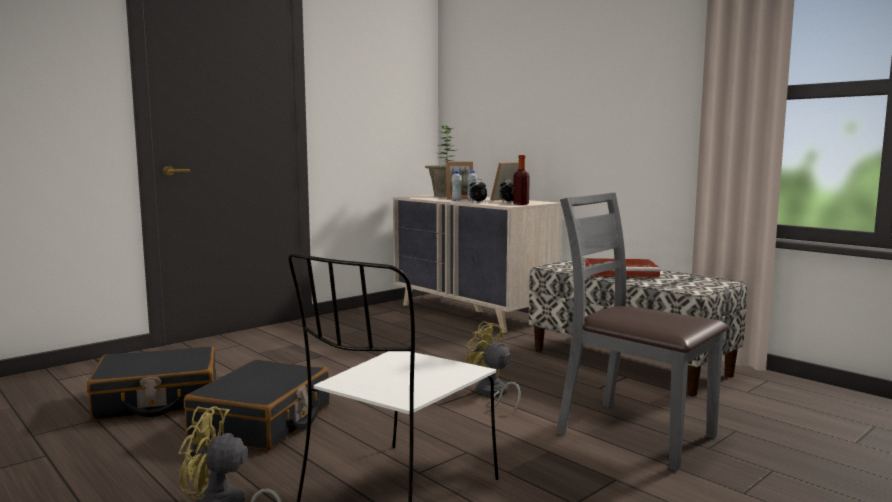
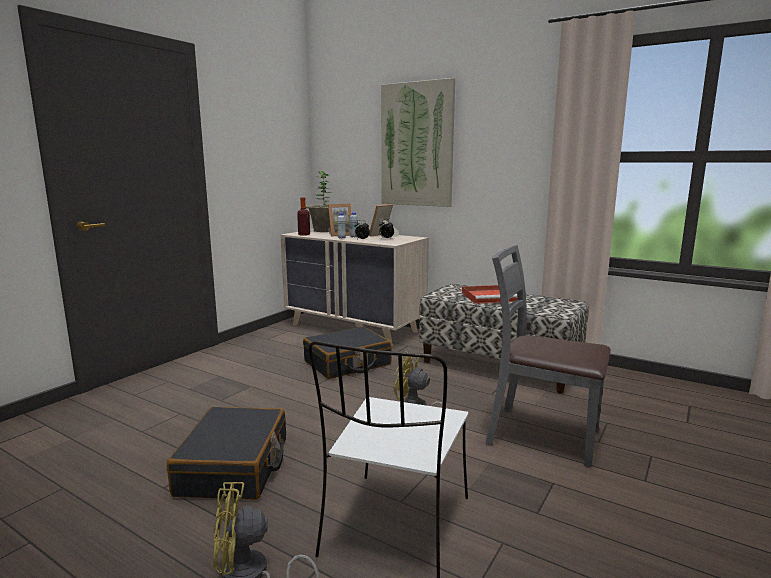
camera: 15 degrees left, 5 degrees up
black suitcase [87,346,216,421] -> black suitcase moved to [303,327,391,379]
bottle [513,155,530,205] -> bottle moved to [297,197,310,236]
none -> picture [381,78,455,207]

